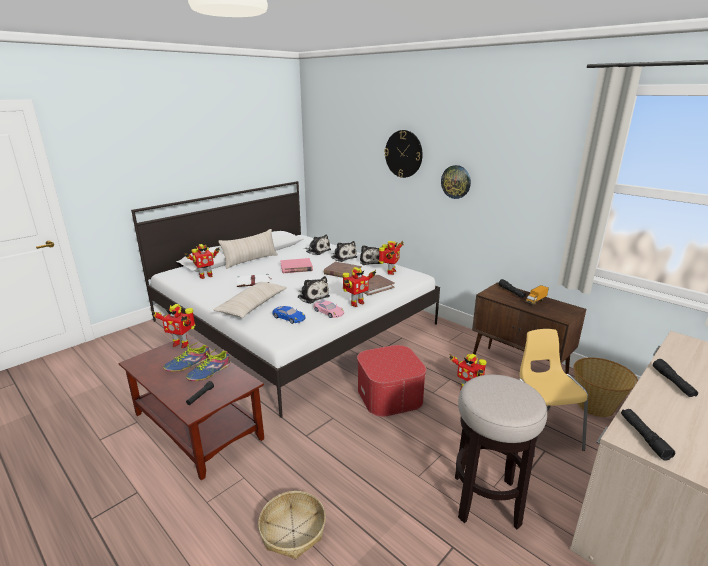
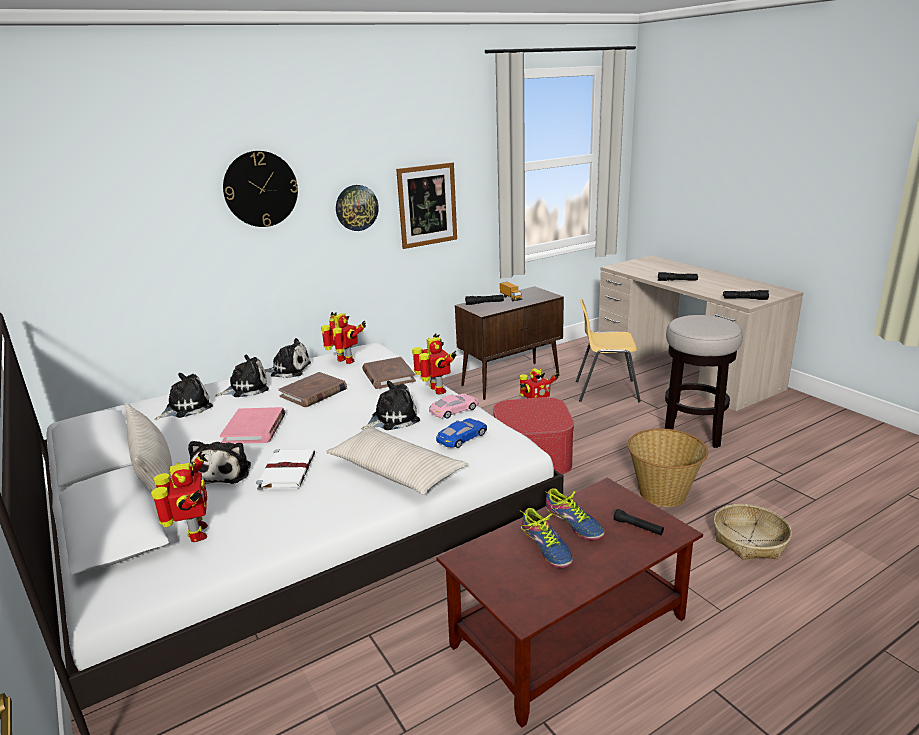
camera: 75 degrees left, 0 degrees up
toy robot [151,304,195,348] -> none
basket [573,357,638,417] -> basket moved to [628,429,708,507]
none -> plush toy [188,441,251,484]
none -> picture [396,162,457,249]

